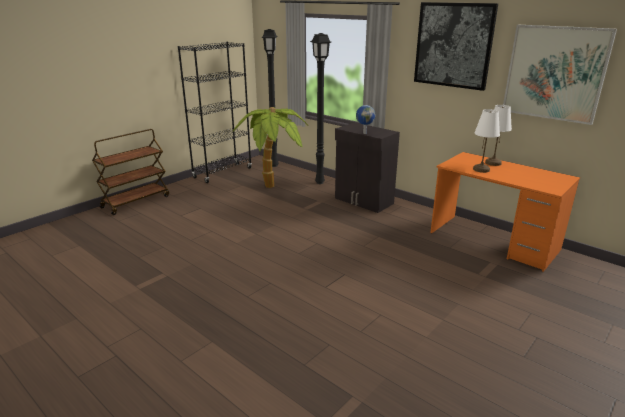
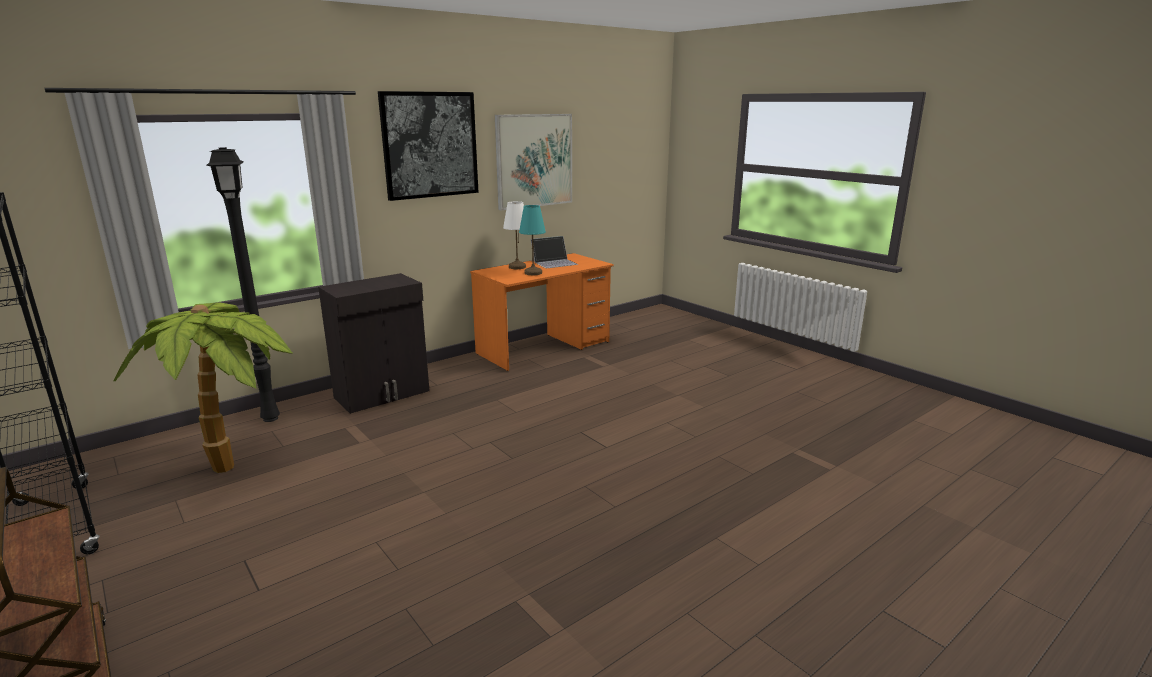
camera: 80 degrees left, 5 degrees down
black floor lamp [261,29,279,167] -> none
globe [356,105,375,134] -> none
white table lamp [473,109,500,173] -> turquoise table lamp [519,205,546,275]
none -> laptop [531,236,578,268]

